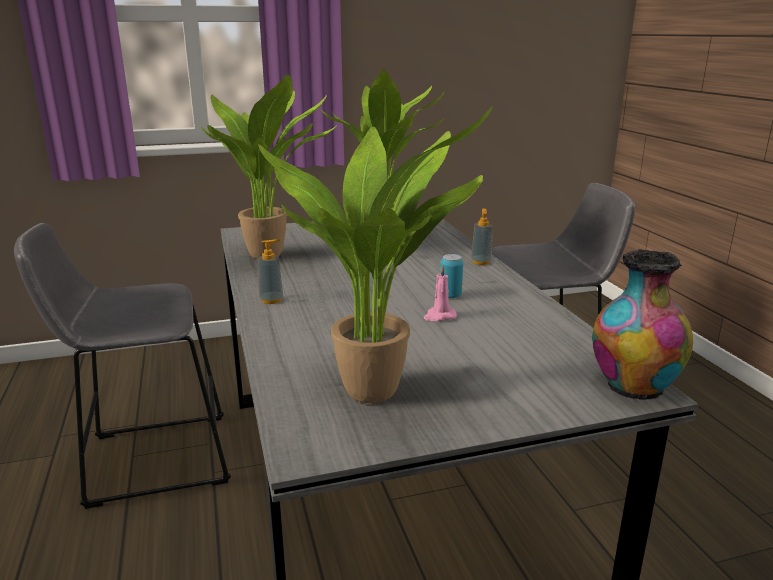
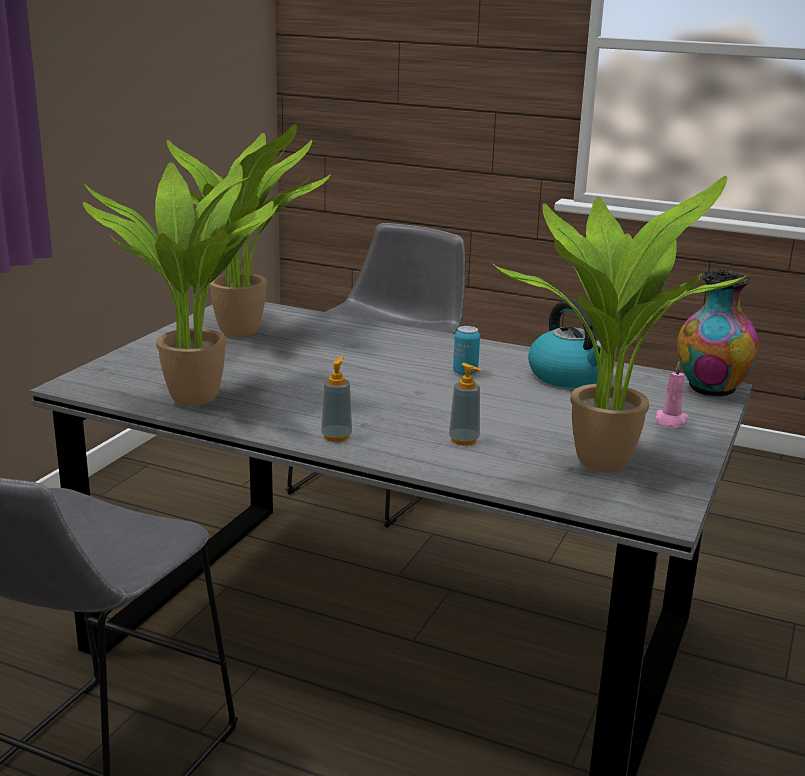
camera: 50 degrees left, 0 degrees up
pink candle [424,264,457,321] -> pink candle moved to [655,362,688,429]
soap dispenser [471,208,492,265] -> soap dispenser moved to [449,363,481,446]
none -> kettle [528,300,601,388]

